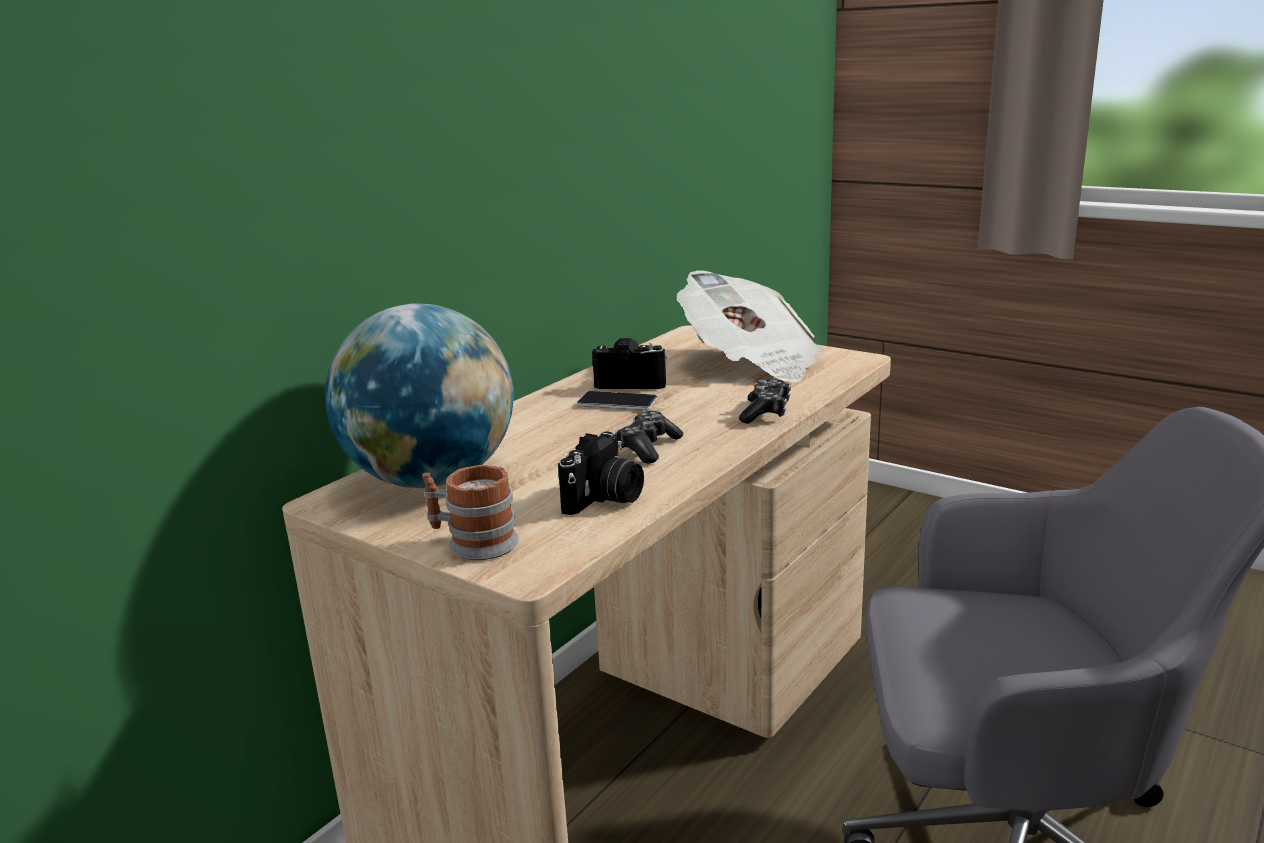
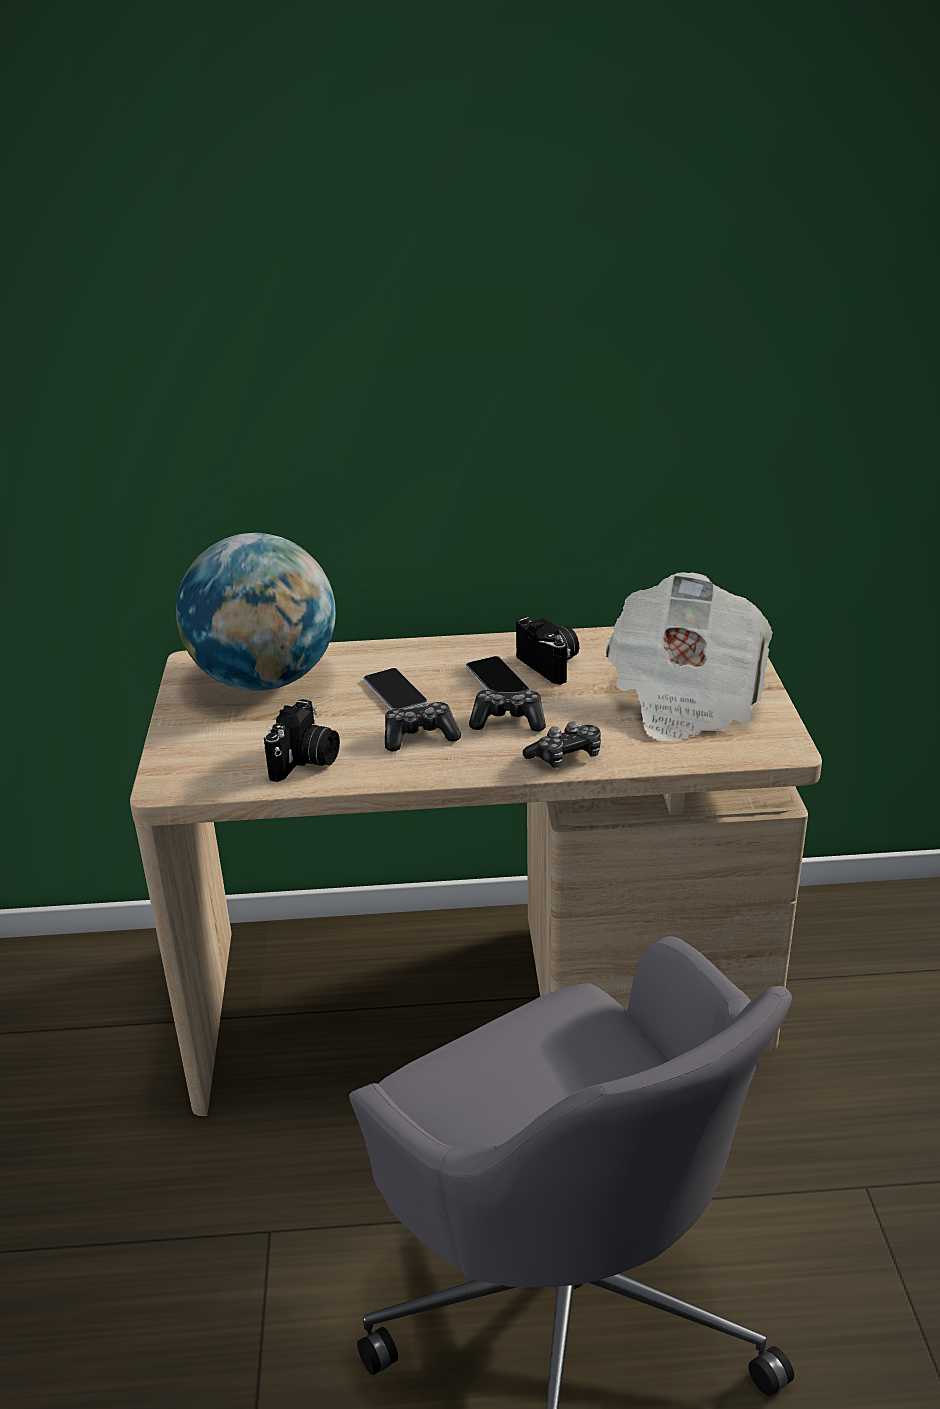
camera: 50 degrees right, 10 degrees up
mug [422,465,519,560] -> none
camera [558,432,644,515] -> camera turned 60 degrees counterclockwise [264,699,340,782]
none -> phone [364,668,428,709]
none -> game controller [469,689,546,732]

